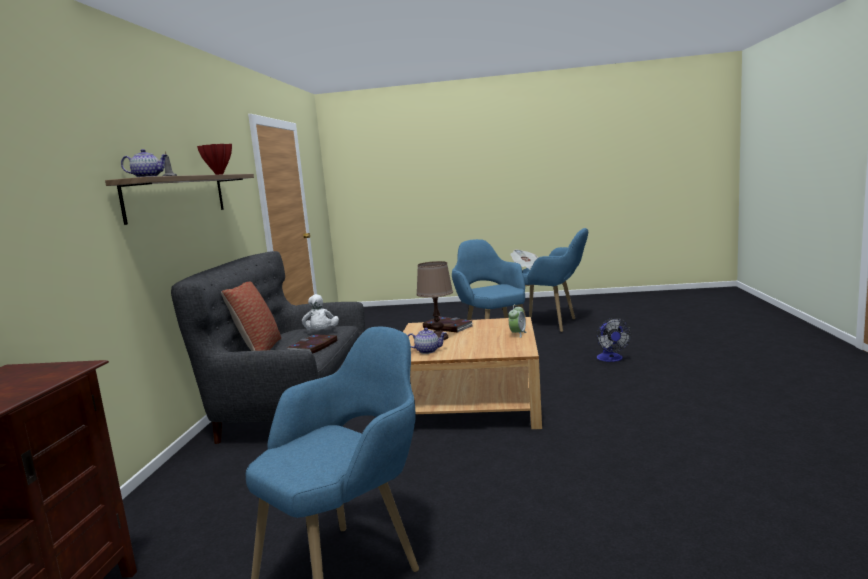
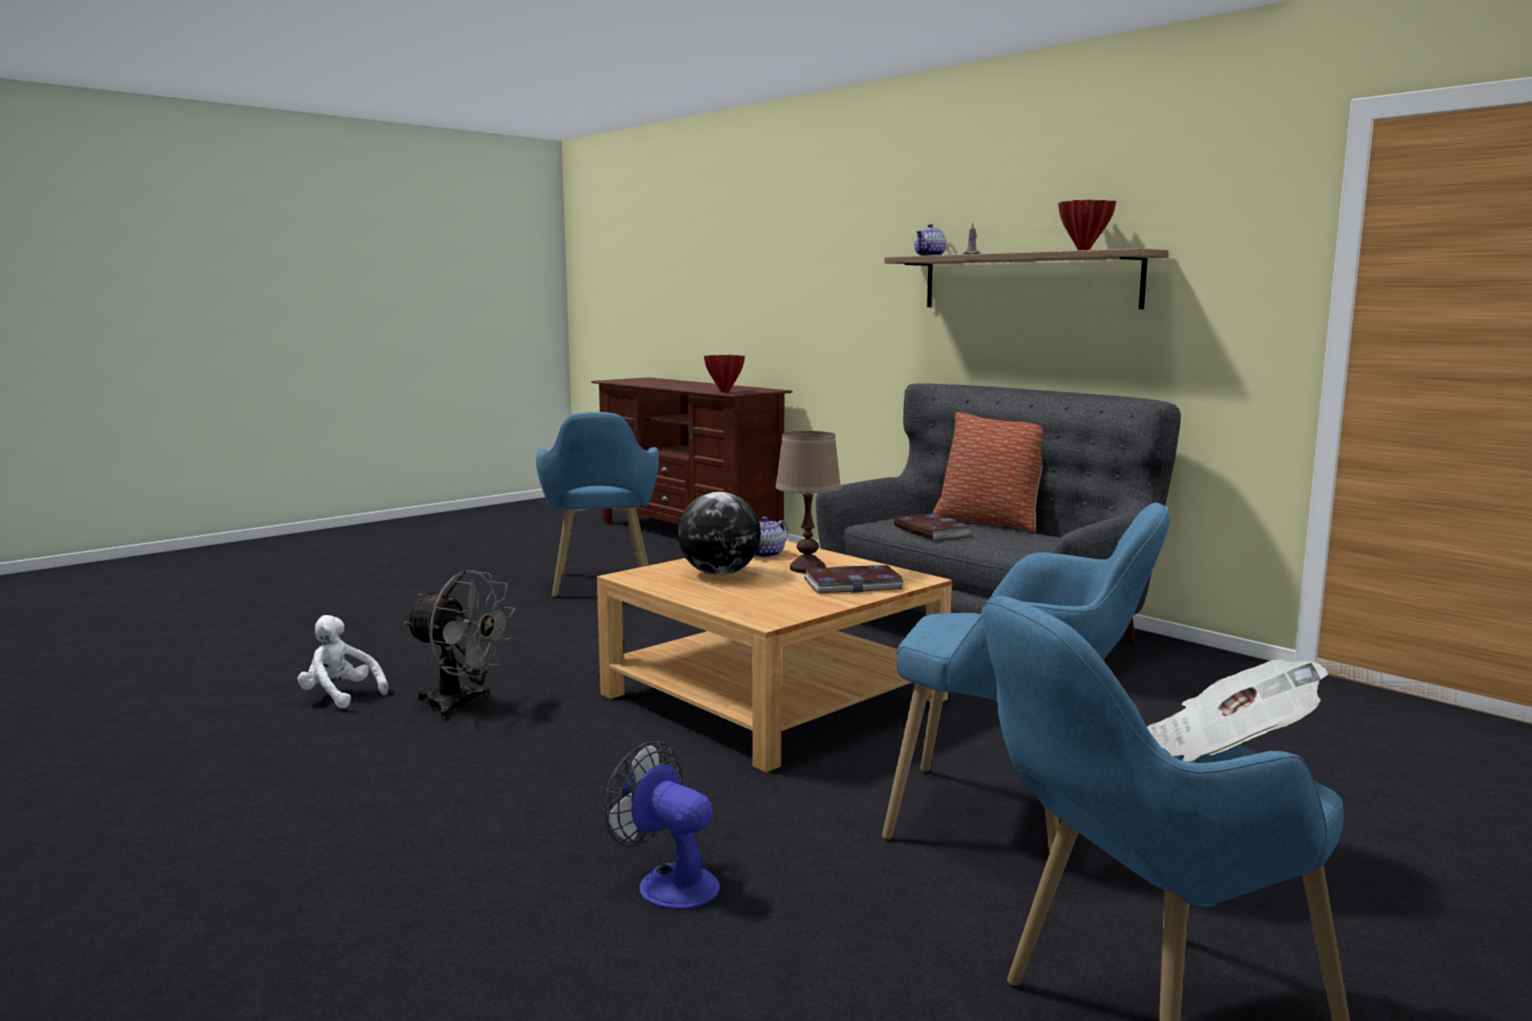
camera: 130 degrees right, 0 degrees up
white plush toy [302,294,339,331] -> white plush toy moved to [298,615,388,708]
alarm clock [509,304,527,338] -> none
none -> grey fan [404,570,516,719]
none -> globe [678,492,761,575]
none -> red vase [704,355,745,393]

